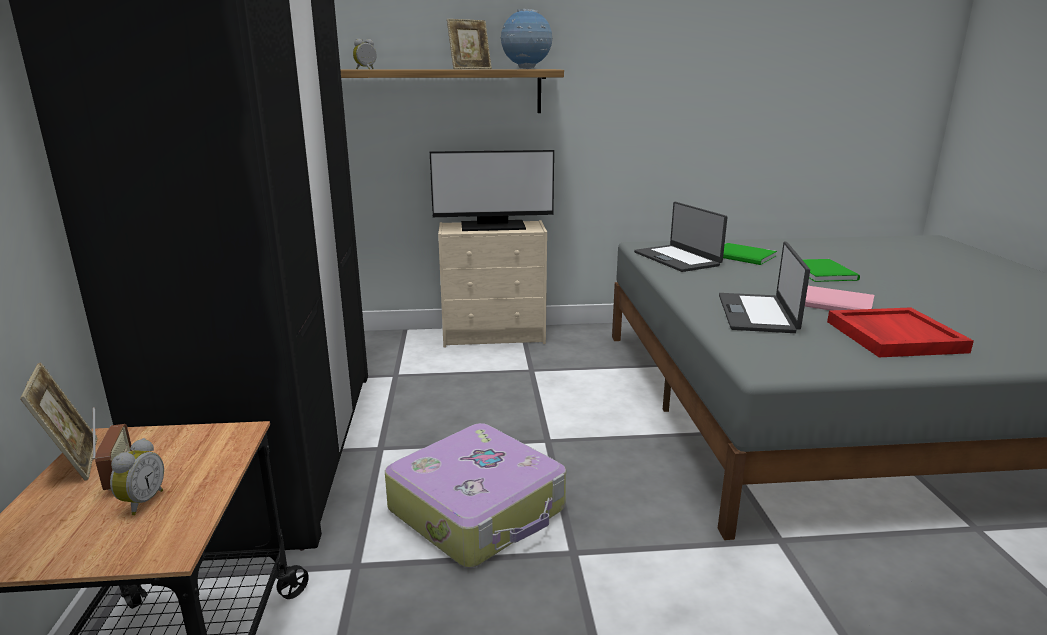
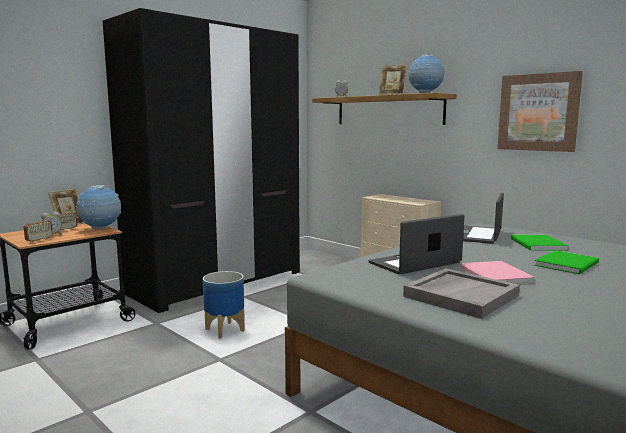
camera: 50 degrees right, 10 degrees down
suitcase [385,423,566,568] -> planter [203,271,245,339]
monitor [430,150,554,231] -> none
red tray [827,307,974,357] -> grey tray [403,268,520,319]
none -> radio [24,208,53,243]
none -> globe [76,185,121,229]
none -> picture [498,71,583,152]

